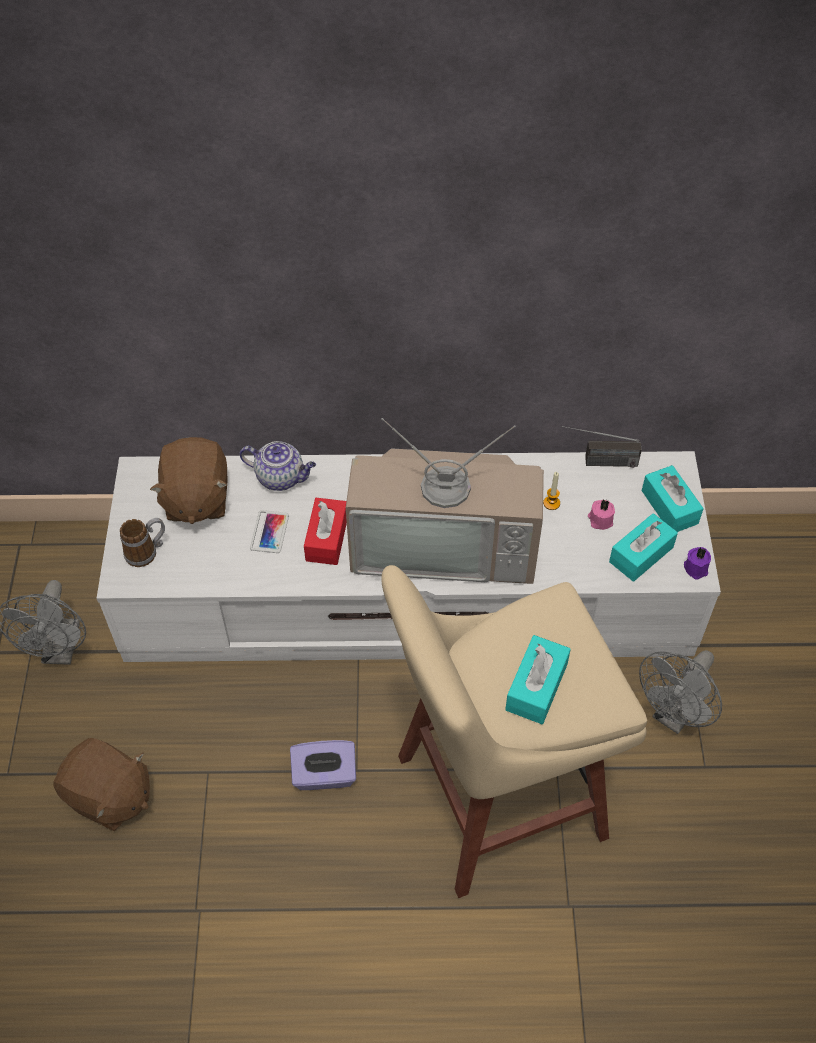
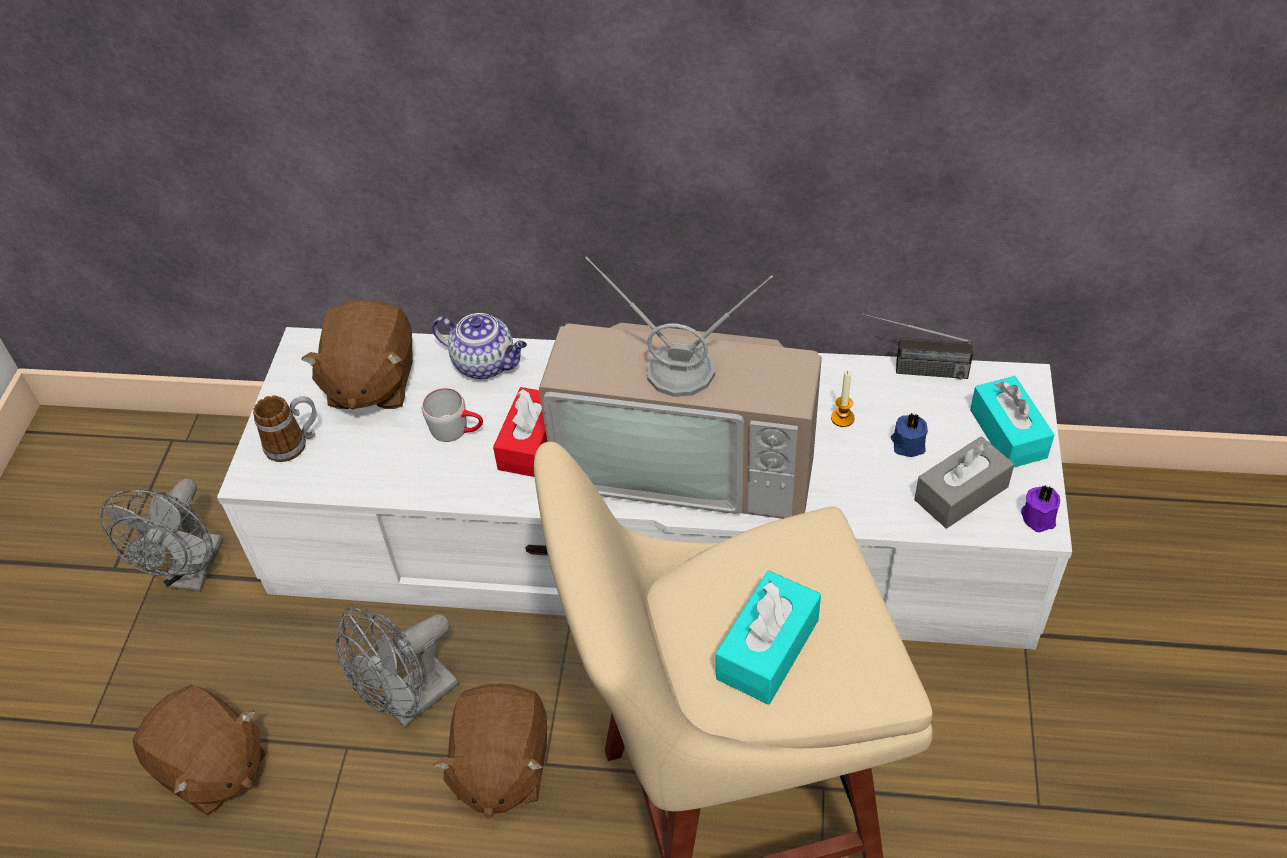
camera: 10 degrees right, 5 degrees down
phone [250,510,289,553] -> grey mug [422,388,483,442]
purple tissue box [290,740,356,790] -> brown plush toy [434,684,547,818]
pink candle [588,500,615,530] -> blue candle [891,413,928,457]
turquoise tissue box [609,513,678,582] -> grey tissue box [914,436,1014,528]
grey fan [639,650,722,734] -> grey fan moved to [336,606,458,728]

